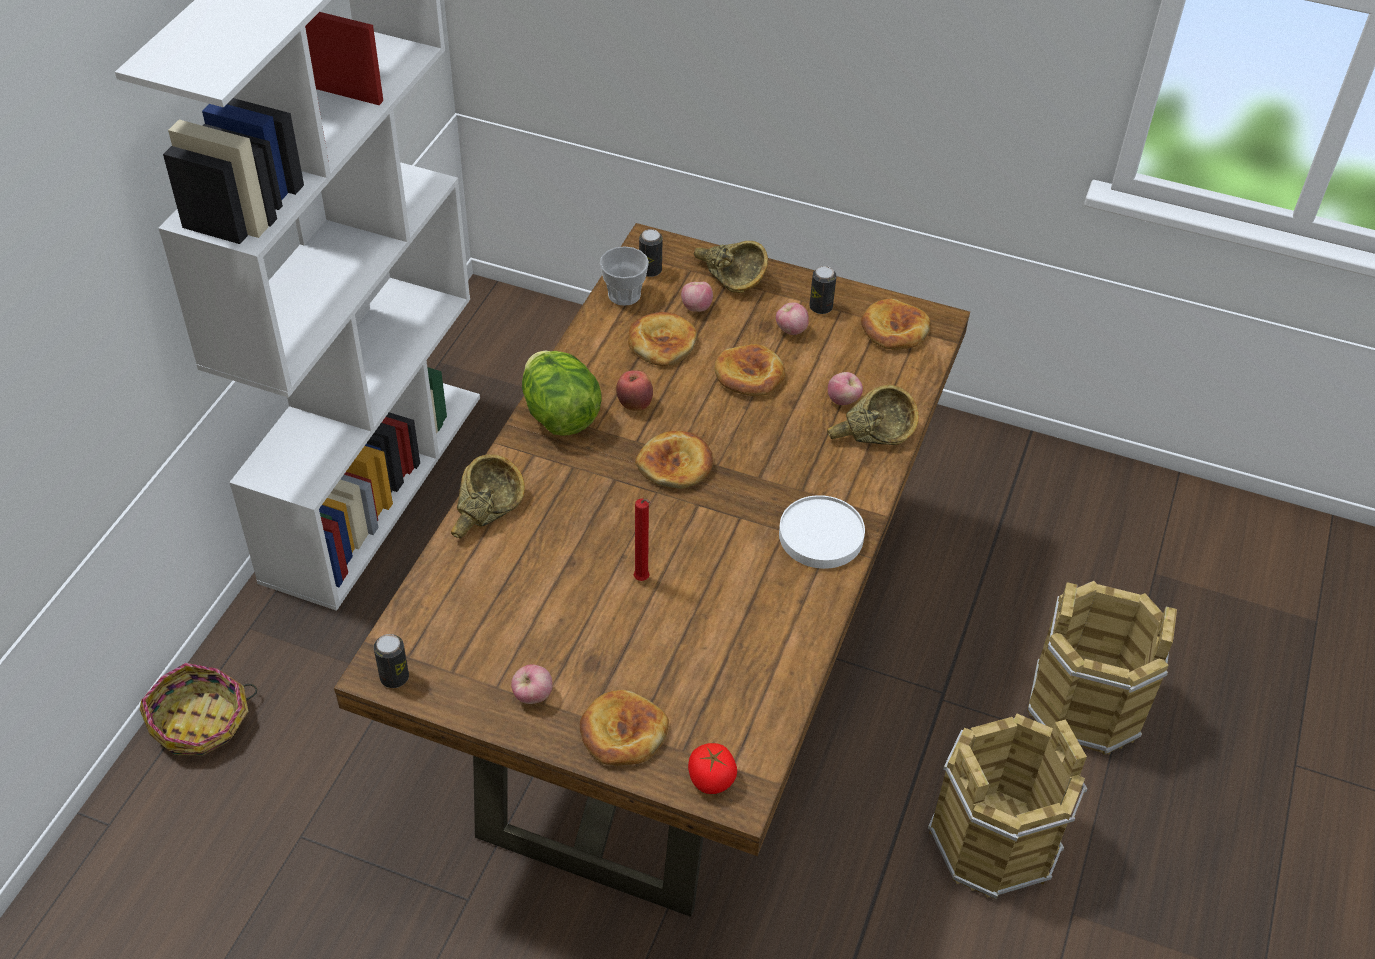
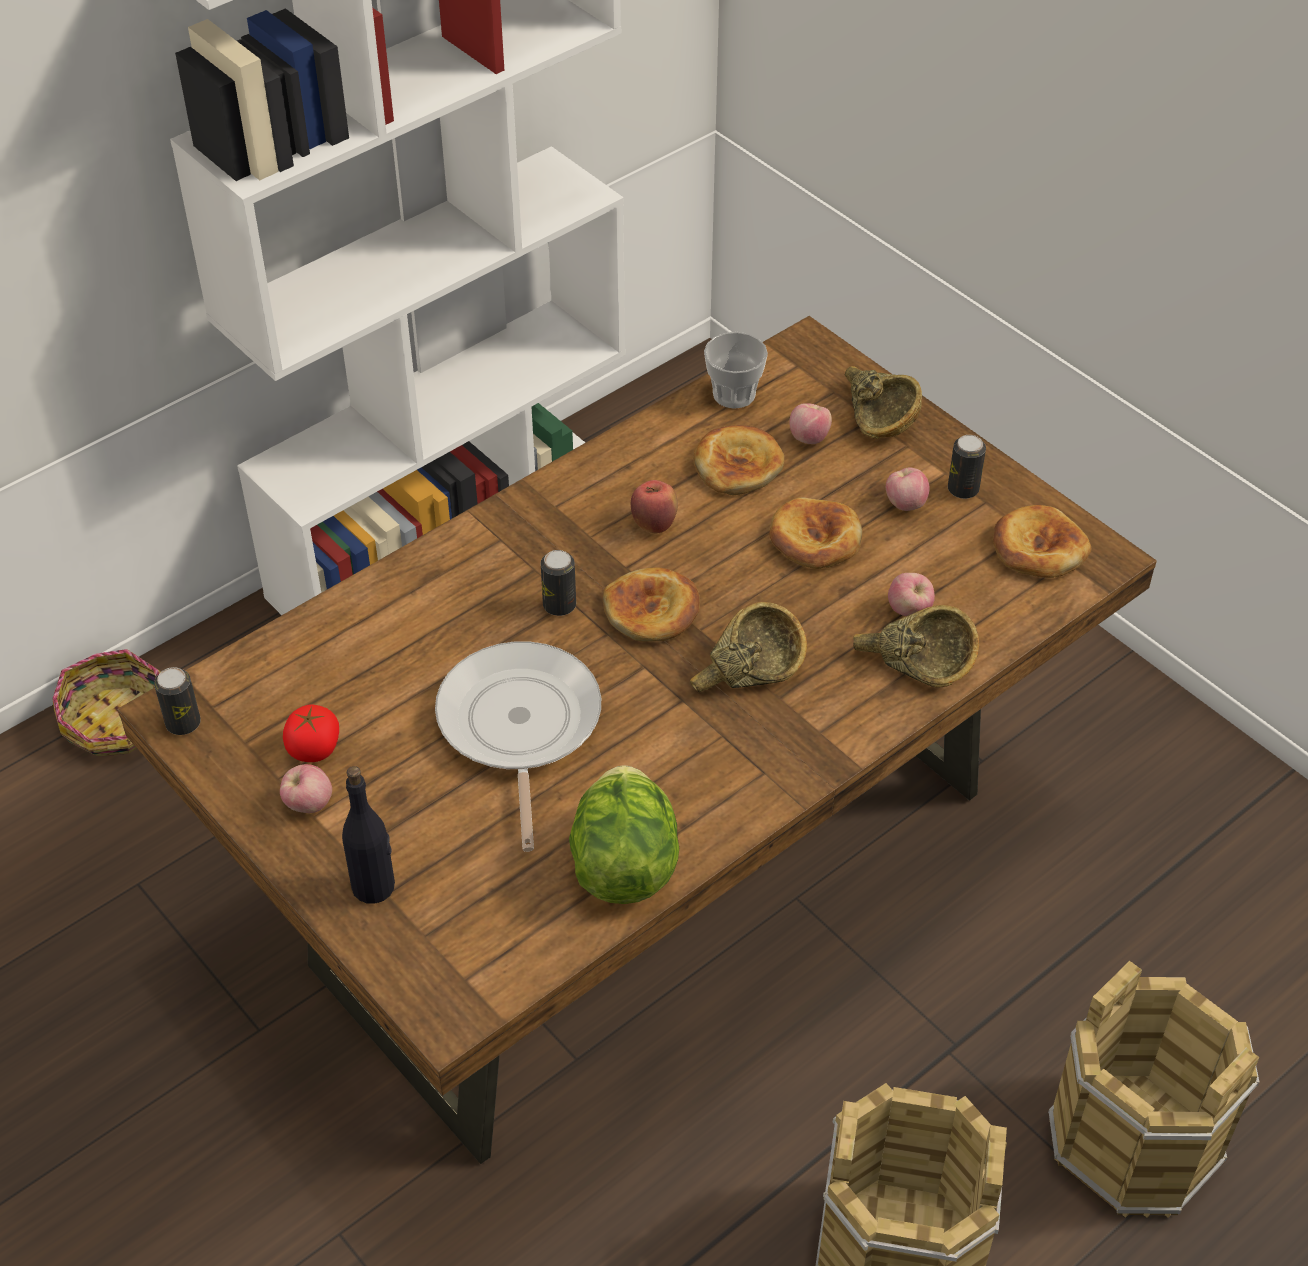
camera: 30 degrees right, 0 degrees up
brown bowl [451,454,525,538] -> brown bowl moved to [690,602,807,693]
lettuce [522,350,602,436] -> lettuce moved to [569,765,679,904]
bread [580,690,669,766] -> black bottle [342,766,395,904]
red candle [634,498,651,581] -> frying pan [435,641,601,852]
can [639,229,663,277] -> can moved to [541,550,576,616]
tomato [688,743,737,794] -> tomato moved to [283,705,339,762]
white plate [779,495,865,569] -> none

